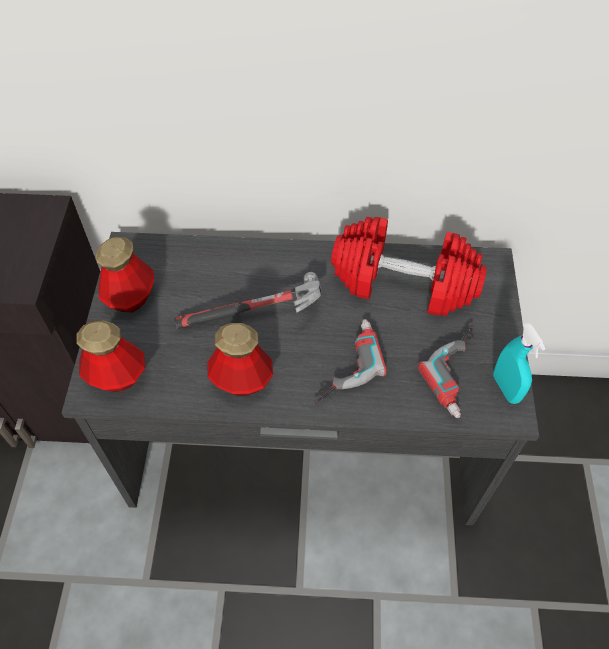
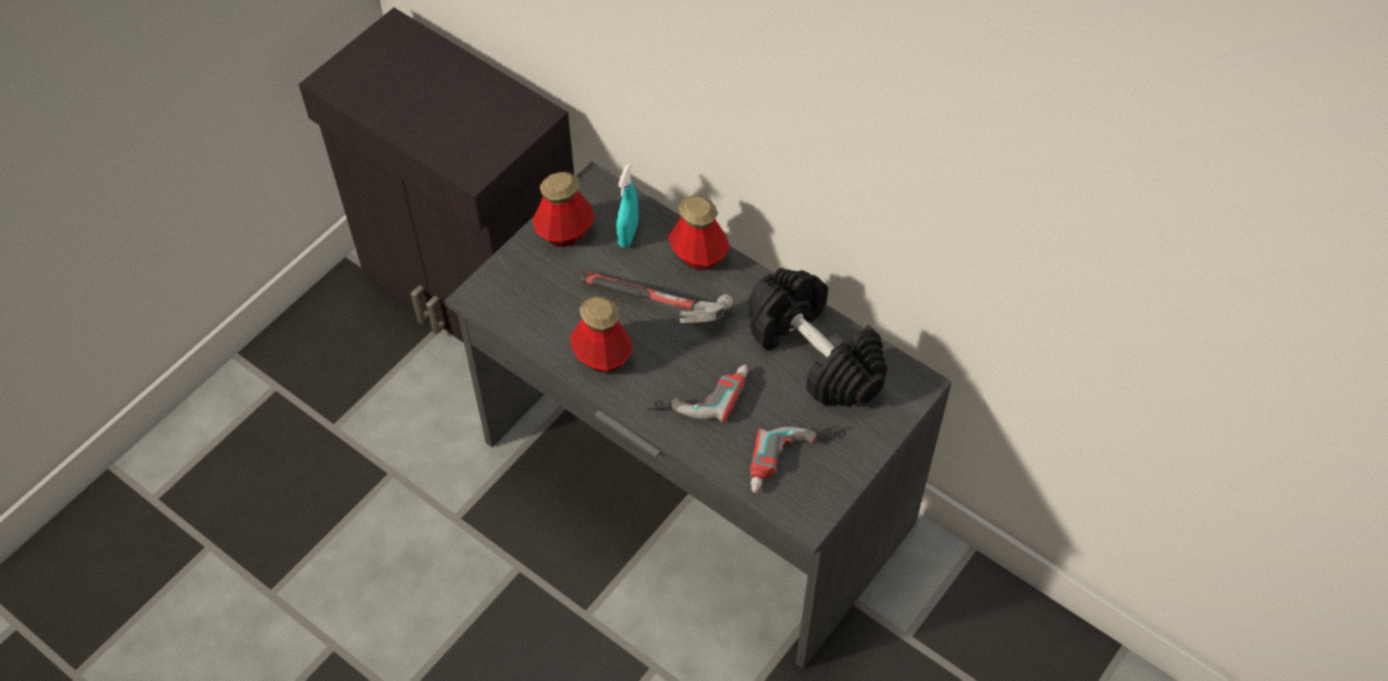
camera: 35 degrees right, 0 degrees up
bottle [76,320,145,392] -> bottle moved to [668,195,730,270]
red dumbbell [331,217,487,316] -> black dumbbell [749,268,887,407]
turquoise spray bottle [493,322,546,404] -> turquoise spray bottle moved to [616,164,638,248]

